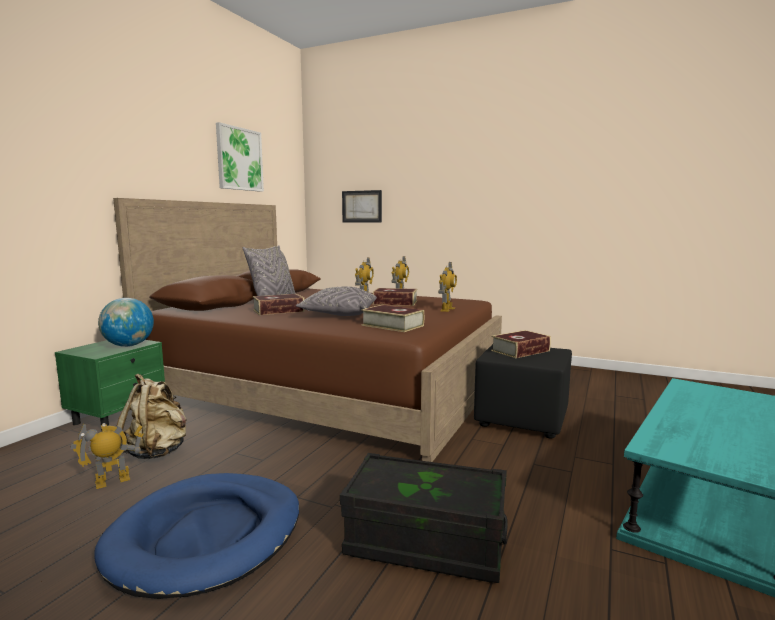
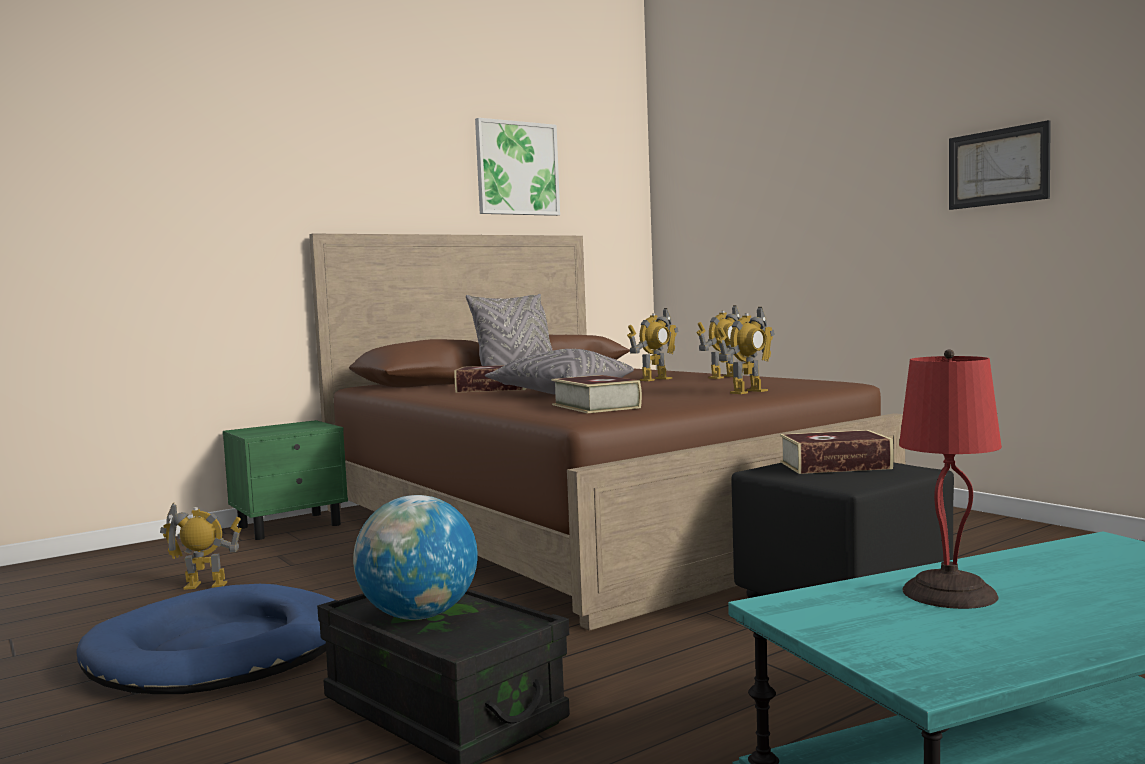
camera: 30 degrees right, 5 degrees down
globe [98,298,154,347] -> globe moved to [353,495,478,620]
beige backpack [116,374,187,459] -> none
picture [342,190,382,223] -> picture moved to [949,120,1051,210]
book [373,288,417,306] -> none
none -> red table lamp [899,349,1002,609]

